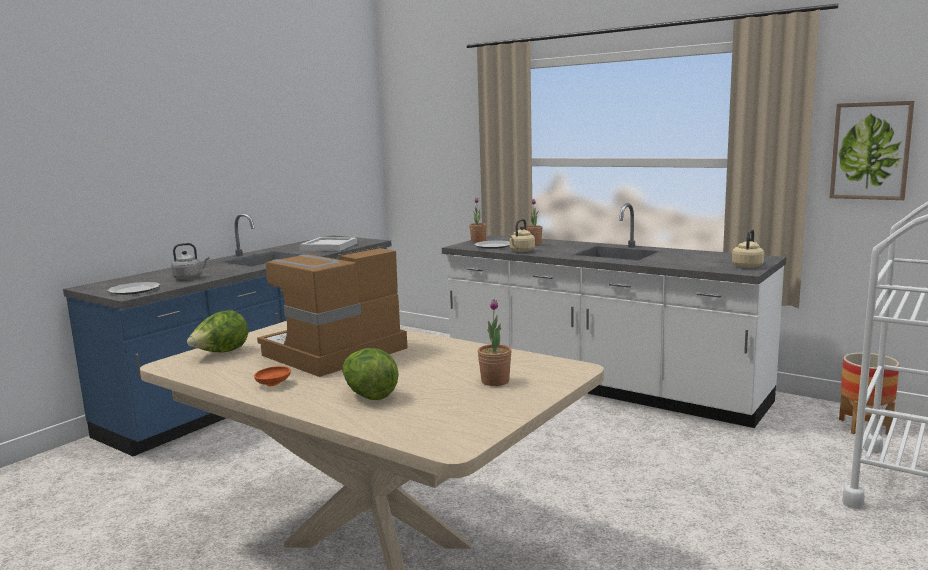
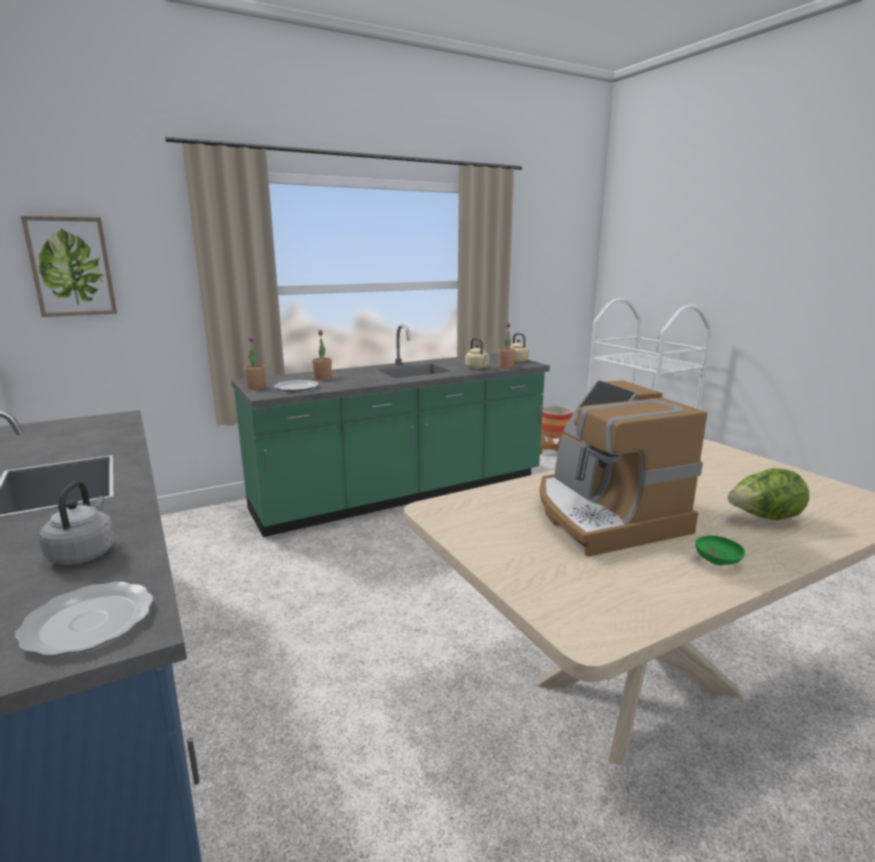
camera: 65 degrees left, 5 degrees up
lettuce [187,311,248,353] -> none
orange bowl [254,366,291,386] -> green bowl [695,535,745,566]
white tray [300,237,357,251] -> none
white counter [442,203,787,428] -> green counter [231,324,550,537]
potted plant [478,300,512,386] -> potted plant moved to [498,322,516,368]
beige kettle [509,219,535,252] -> beige kettle moved to [465,338,489,369]
picture [830,101,914,200] -> picture moved to [21,216,117,317]

